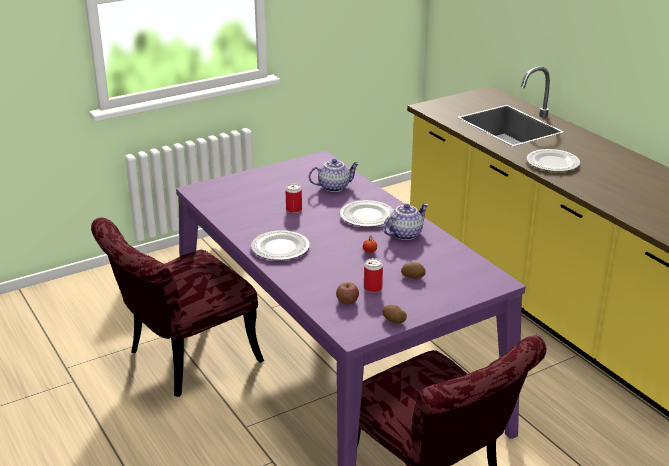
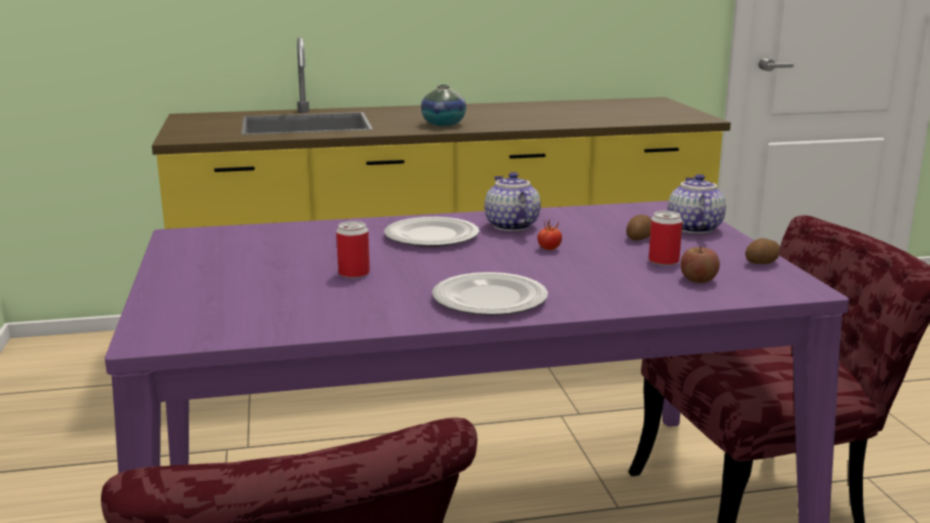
camera: 70 degrees left, 10 degrees down
teapot [308,159,360,192] -> teapot moved to [668,174,726,234]
plate [526,149,580,172] -> vase [421,85,466,126]

